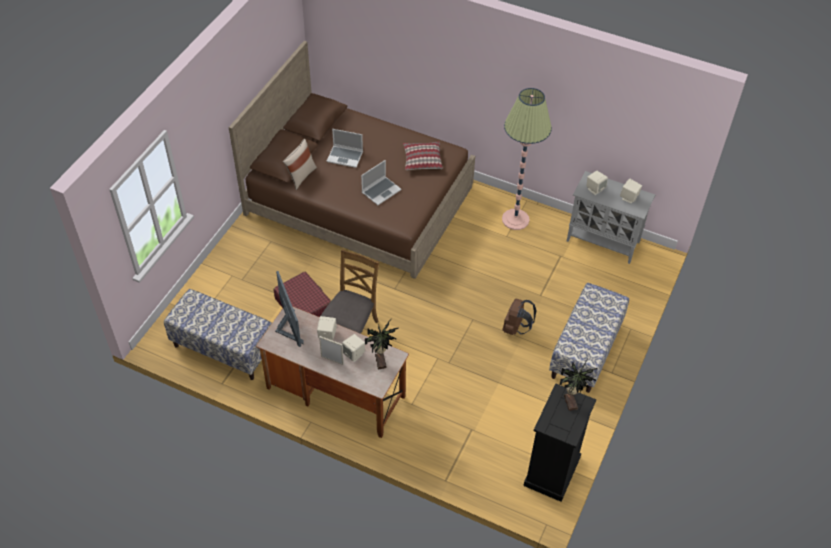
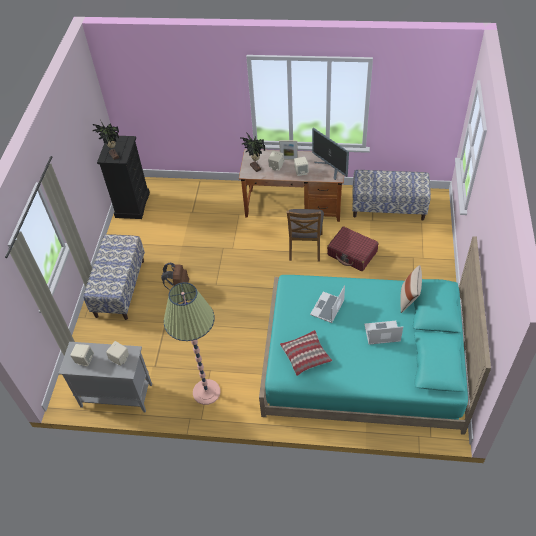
camera: 165 degrees right, 0 degrees up
brown bed [229,41,475,279] -> turquoise bed [259,236,491,435]

